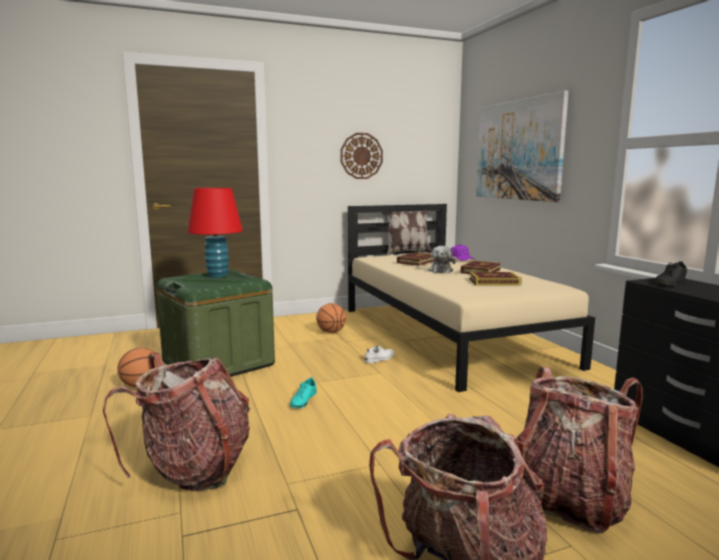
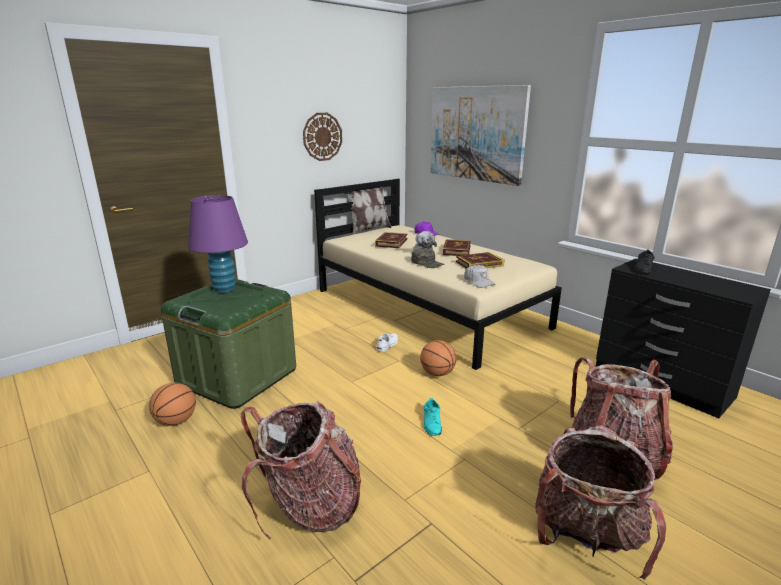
camera: 20 degrees left, 10 degrees up
red table lamp [187,188,243,277] -> purple table lamp [188,195,248,293]
turquoise shoe [290,377,317,408] -> turquoise shoe moved to [424,398,442,436]
basketball [316,303,346,333] -> basketball moved to [420,340,457,376]
none -> green cap [411,248,445,268]
none -> white cap [464,265,495,288]

